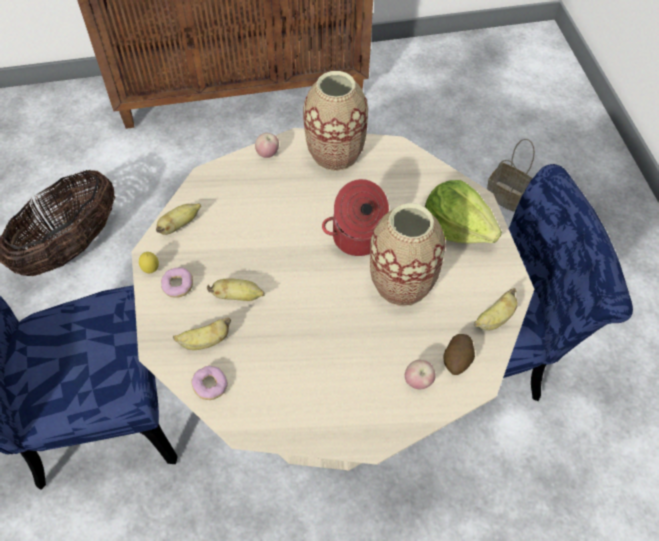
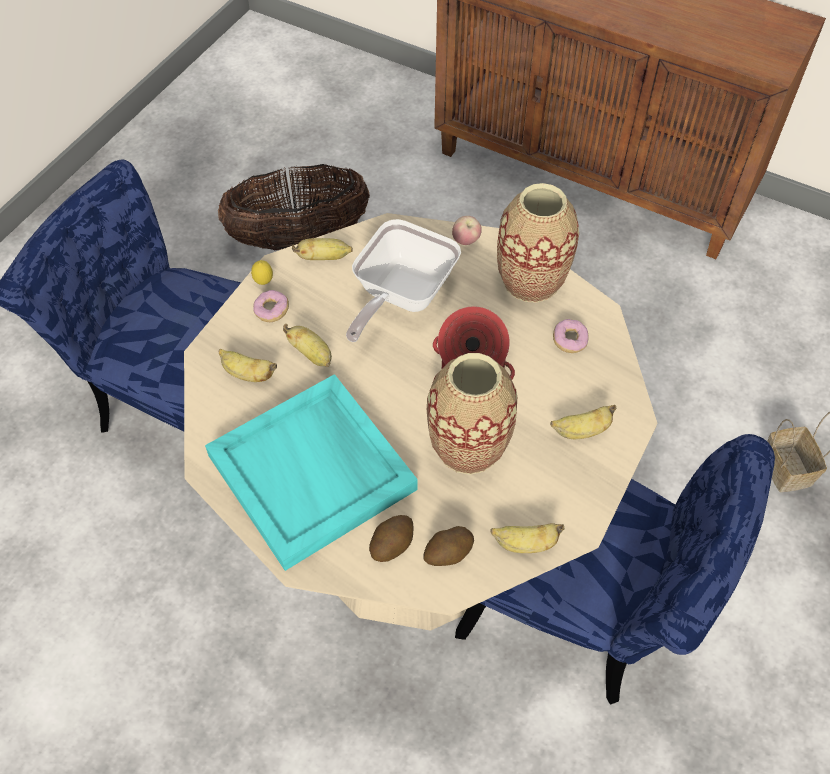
camera: 40 degrees right, 0 degrees up
donut [191,366,228,400] -> donut moved to [553,319,589,353]
apple [405,360,436,389] -> potato [369,515,413,562]
lettuce [425,180,502,244] -> banana [550,405,616,439]
none -> turquoise tray [205,374,418,571]
none -> frying pan [346,219,461,342]

